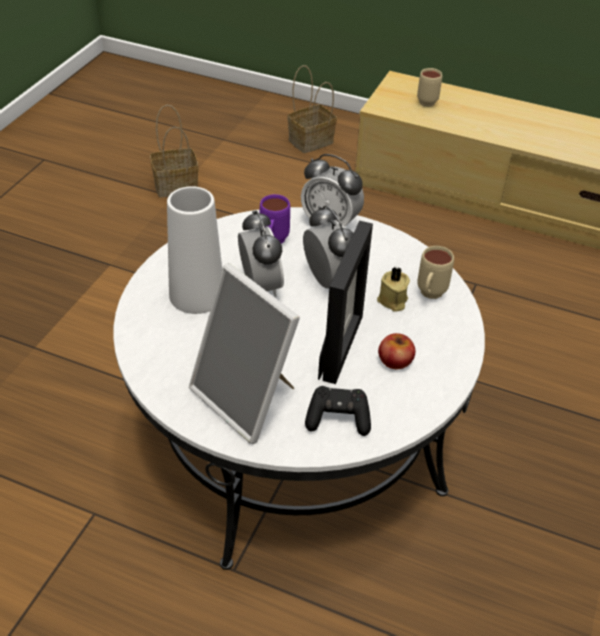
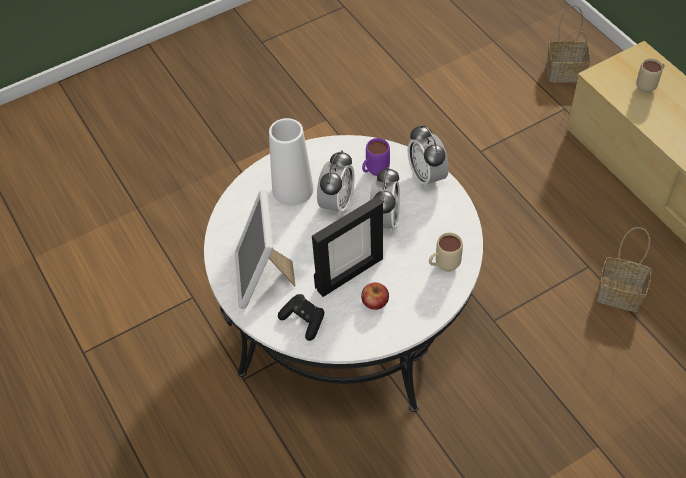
camera: 40 degrees right, 10 degrees up
basket [150,105,198,197] -> basket moved to [596,227,651,312]
beige candle [377,267,410,312] -> none

